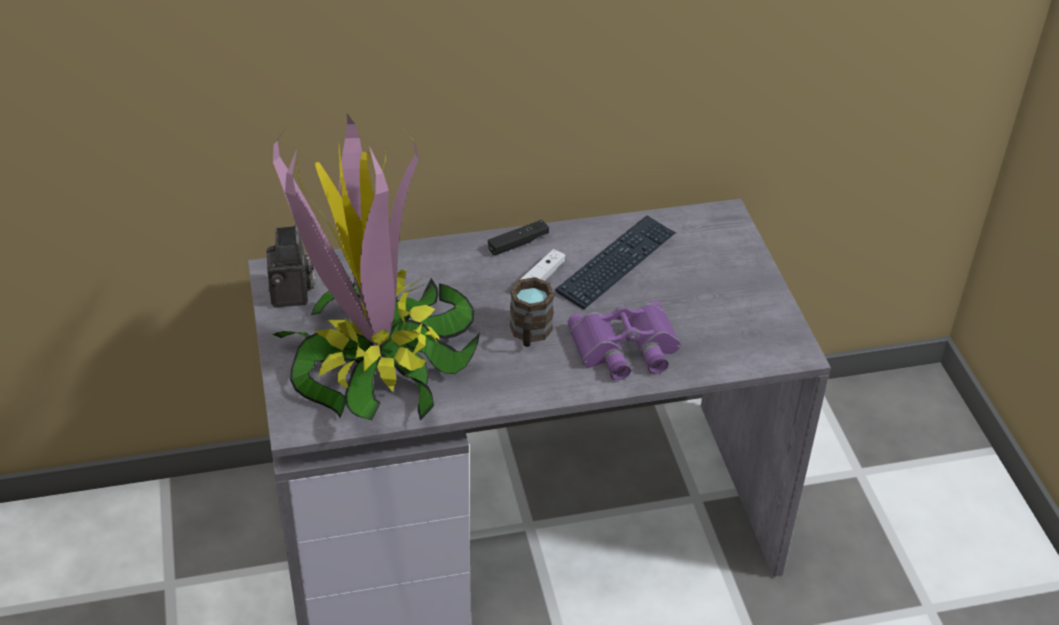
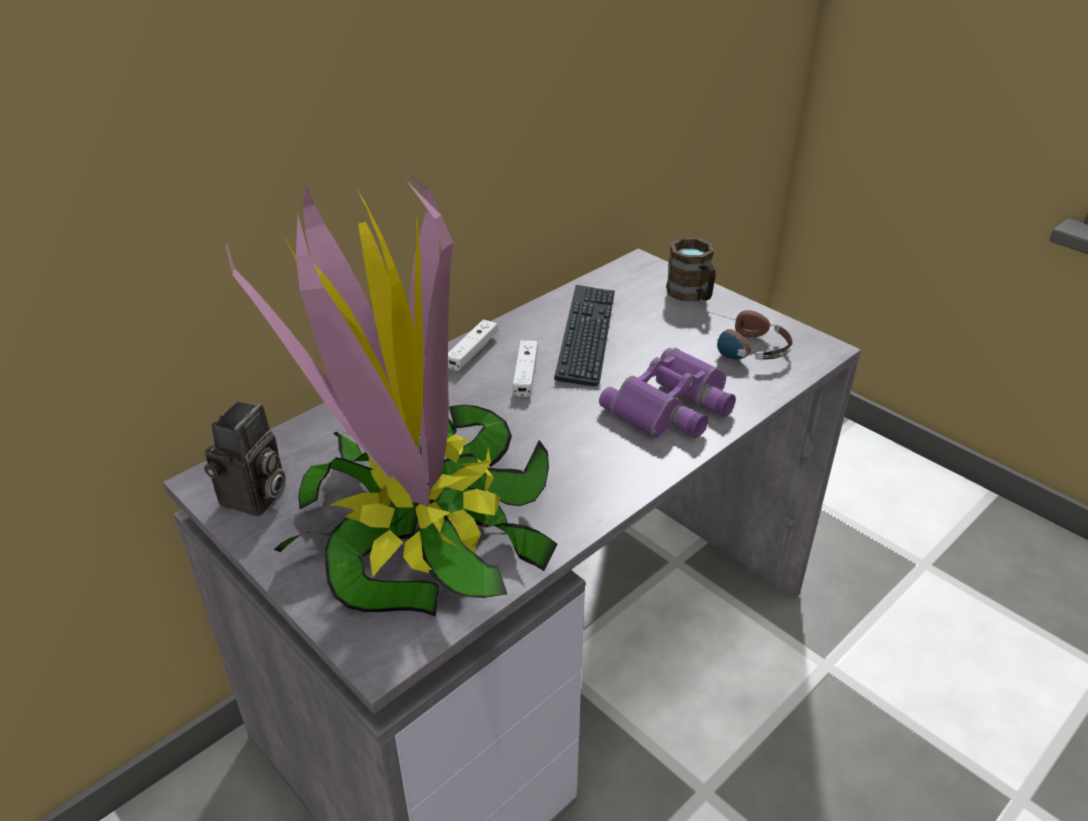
camera: 30 degrees left, 5 degrees down
camera [266,224,315,308] -> camera turned 60 degrees clockwise [204,401,286,516]
black game controller [488,220,549,256] -> white game controller [448,319,498,371]
brown mug [510,277,554,347] -> brown mug moved to [666,237,715,301]
none -> headphones [709,310,793,361]

